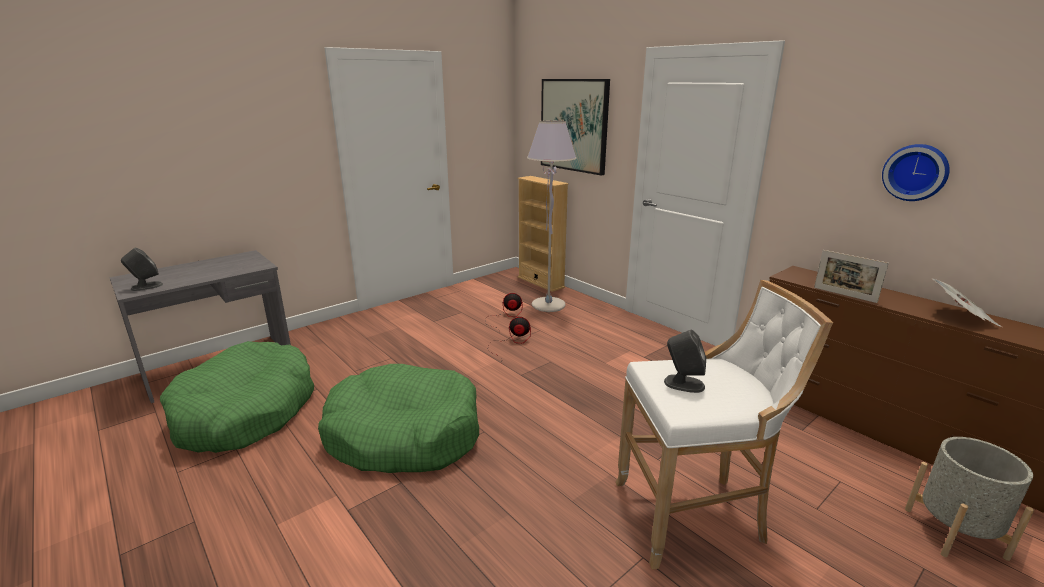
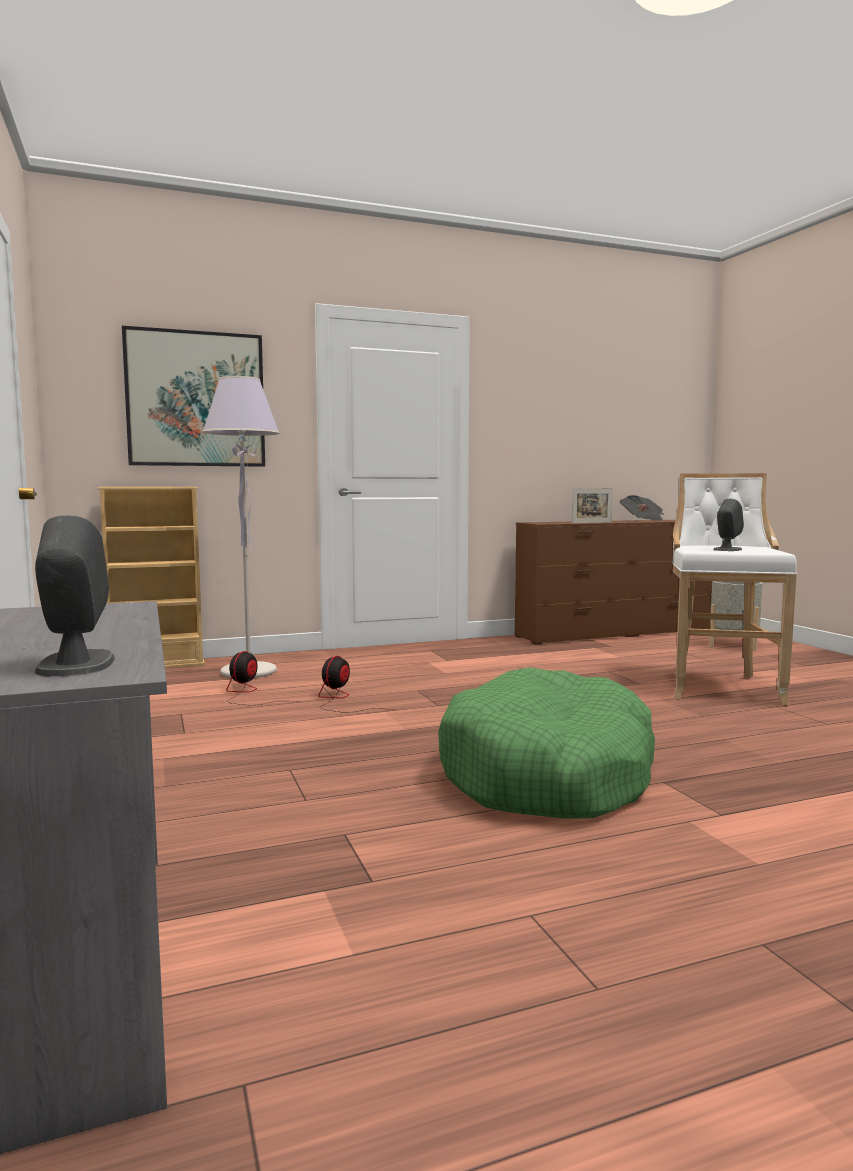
camera: 70 degrees left, 15 degrees down
green dog bed [160,341,314,453] -> none
wall clock [882,144,950,201] -> none

